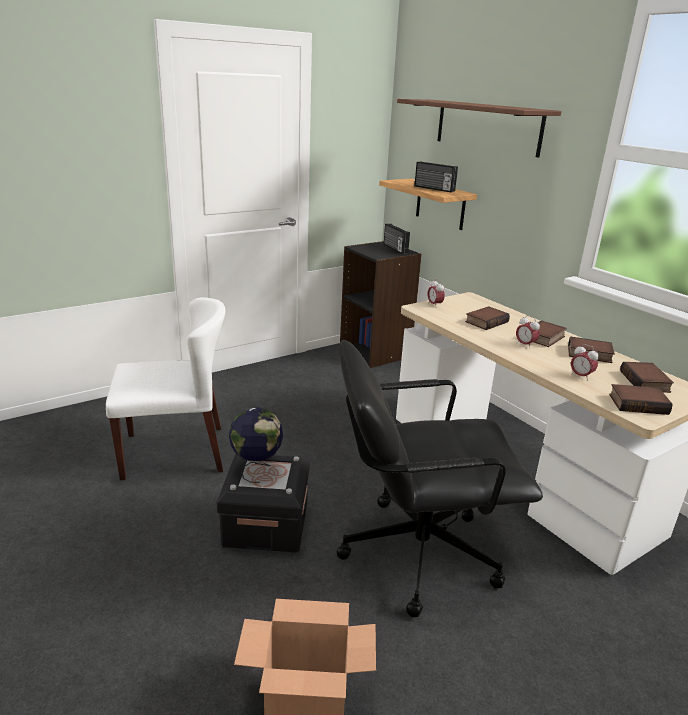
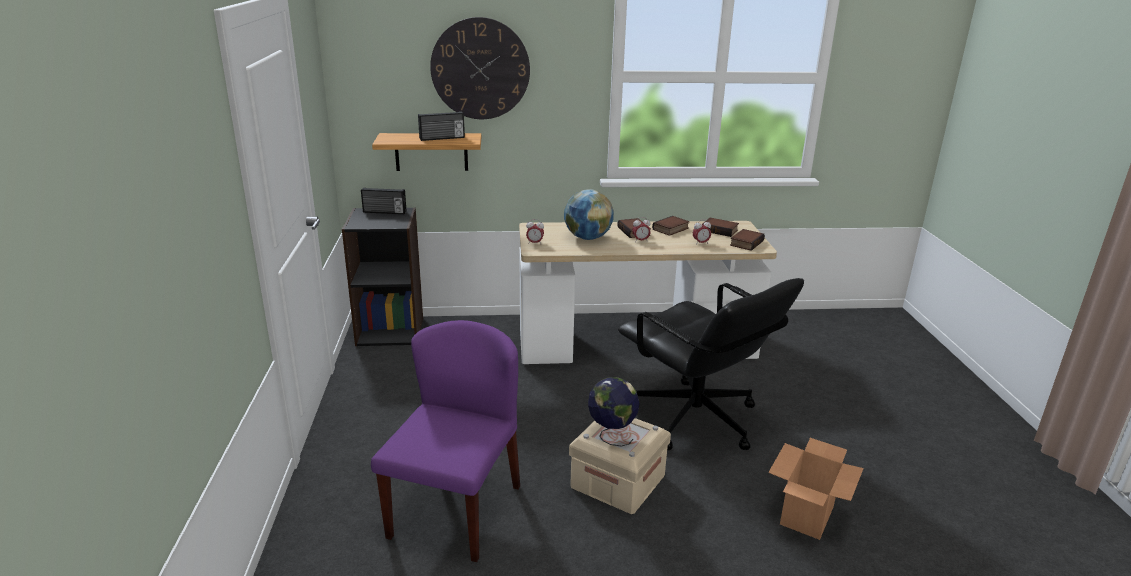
camera: 60 degrees left, 0 degrees up
white chair [106,297,225,480] -> purple chair [371,320,520,562]
black storage box [217,454,310,552] -> beige storage box [569,418,671,514]
black office chair [337,340,543,617] -> black office chair turned 60 degrees counterclockwise [618,278,804,451]
brown shelf [397,99,562,157] -> wall clock [430,17,530,119]
book [465,306,510,330] -> globe [564,189,614,240]

